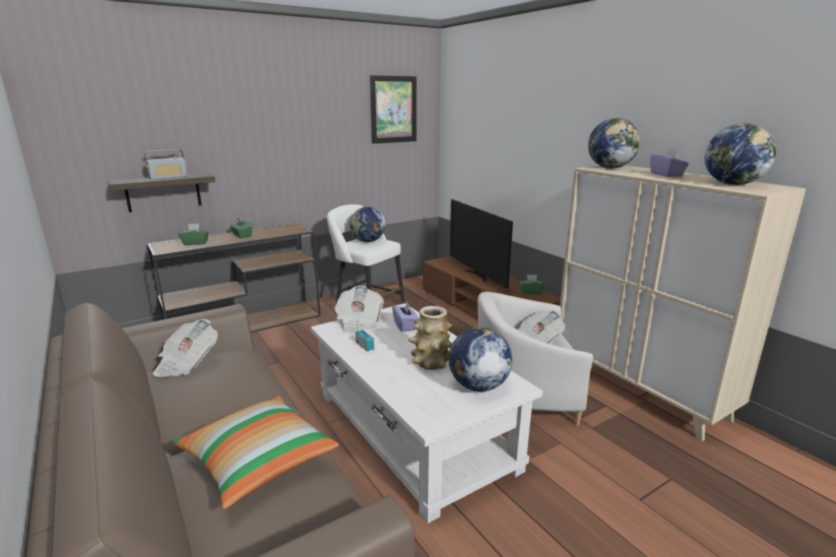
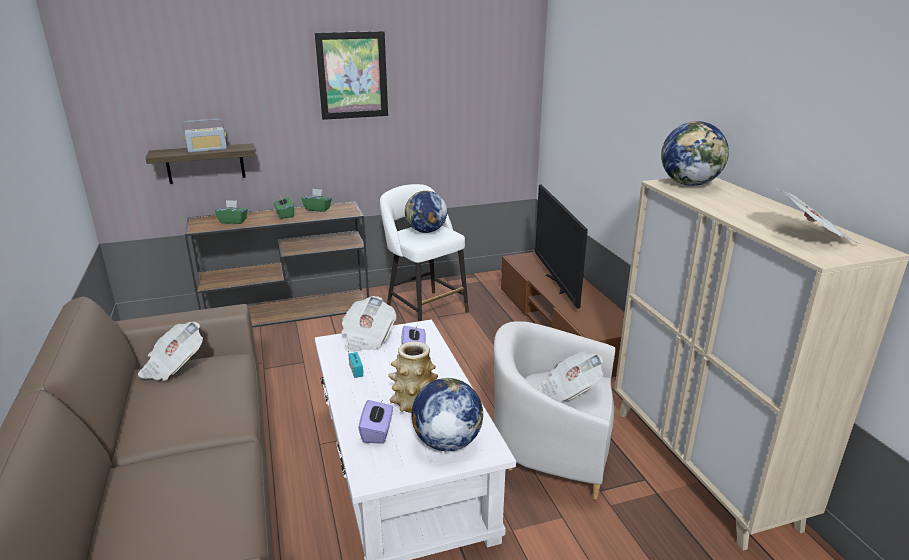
camera: 15 degrees right, 5 degrees up
pillow [172,395,339,509] -> none
picture [370,75,417,144] -> picture moved to [315,31,388,120]
green tissue box [519,275,545,295] -> green tissue box moved to [301,188,332,212]
purple tissue box [650,148,689,177] -> purple tissue box moved to [358,400,393,444]
globe [705,123,776,185] -> newspaper [775,188,861,244]

